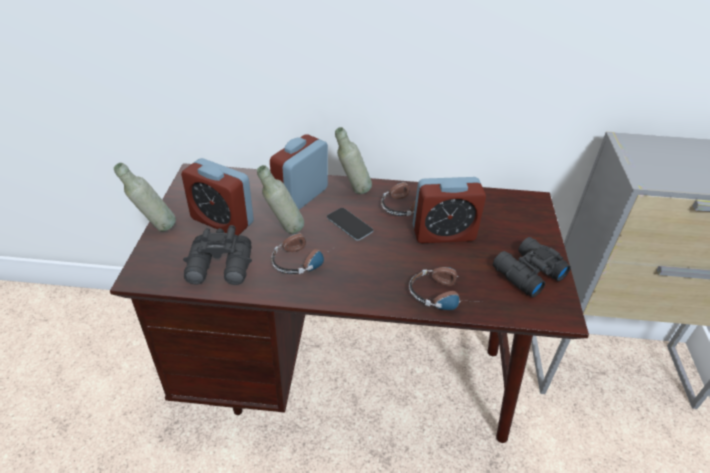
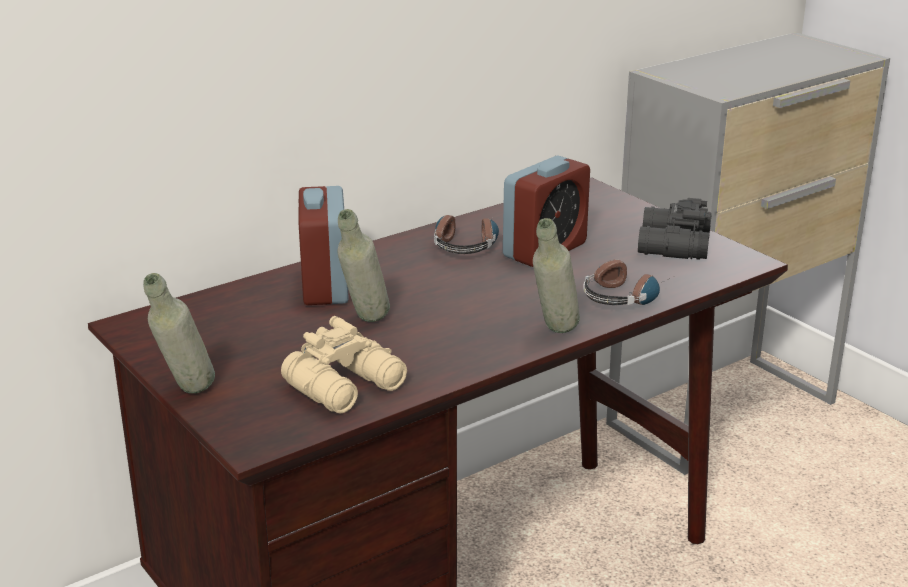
camera: 40 degrees left, 15 degrees down
alarm clock [181,158,254,236] -> none
black binoculars [183,225,252,285] -> beige binoculars [281,316,407,413]
headphones [271,233,335,274] -> none
phone [327,208,373,241] -> none
grey bottle [335,127,372,194] -> grey bottle moved to [533,218,580,333]

